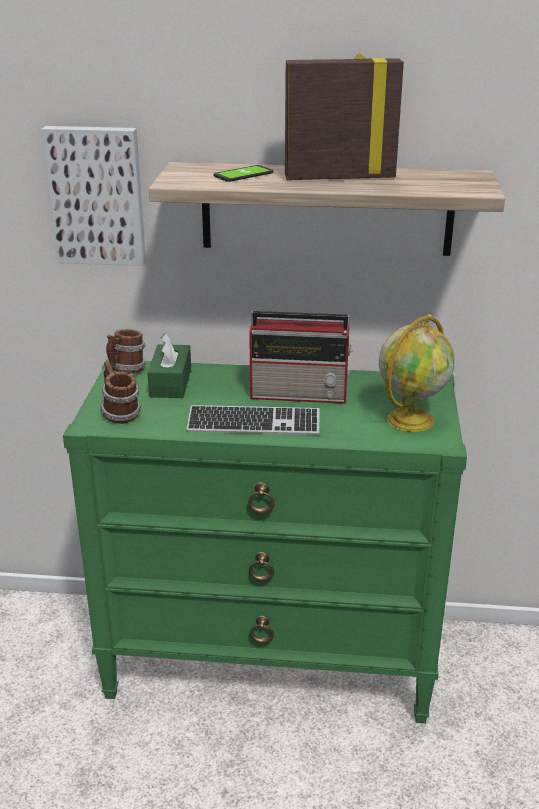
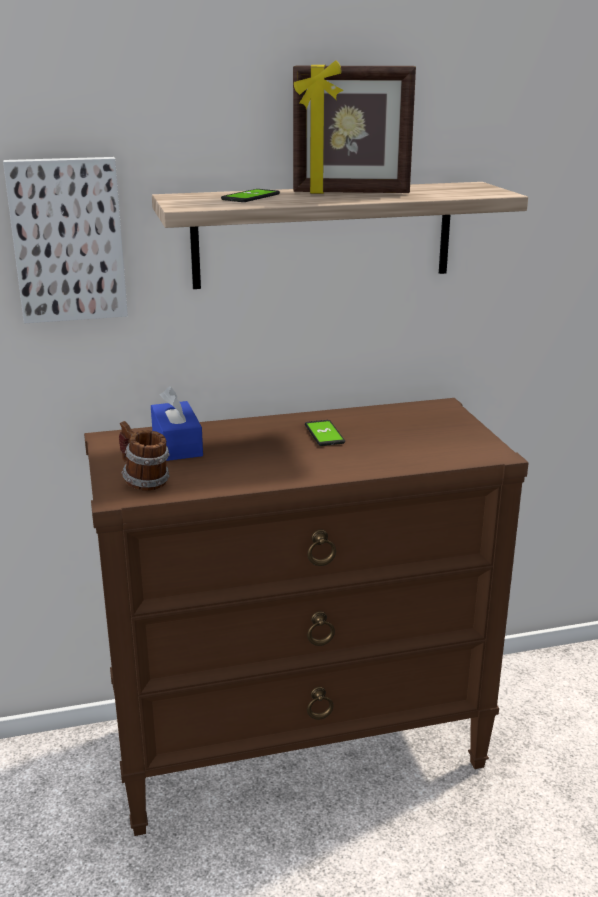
camera: 20 degrees left, 5 degrees down
green dresser [63,359,467,723] -> brown dresser [84,398,529,836]
mug [106,329,146,374] -> none
green tissue box [147,333,191,398] -> blue tissue box [151,386,203,461]
keyboard [186,405,319,435] -> none
radio [249,311,354,404] -> phone [305,420,345,446]
picture frame [285,53,404,180] -> picture frame turned 150 degrees counterclockwise [293,60,416,194]
globe [379,314,454,432] -> none

